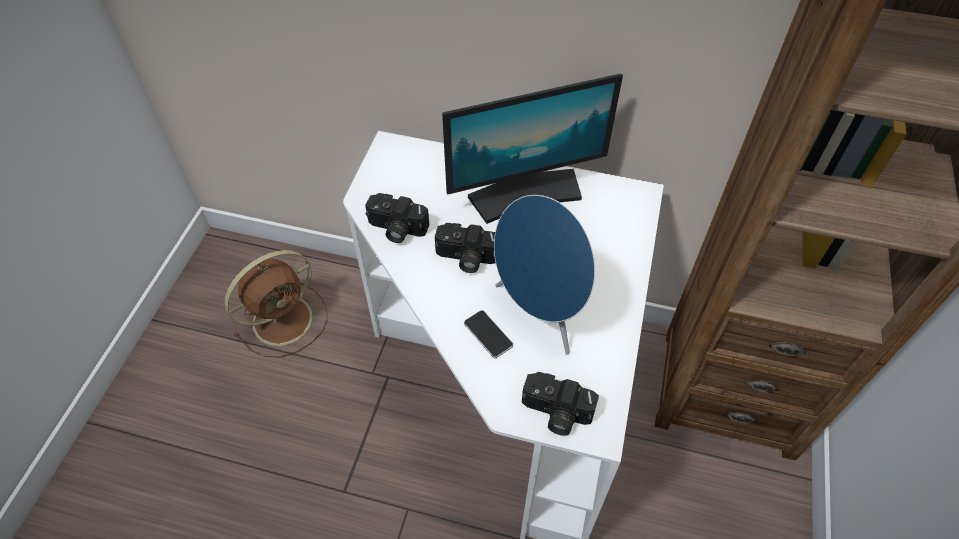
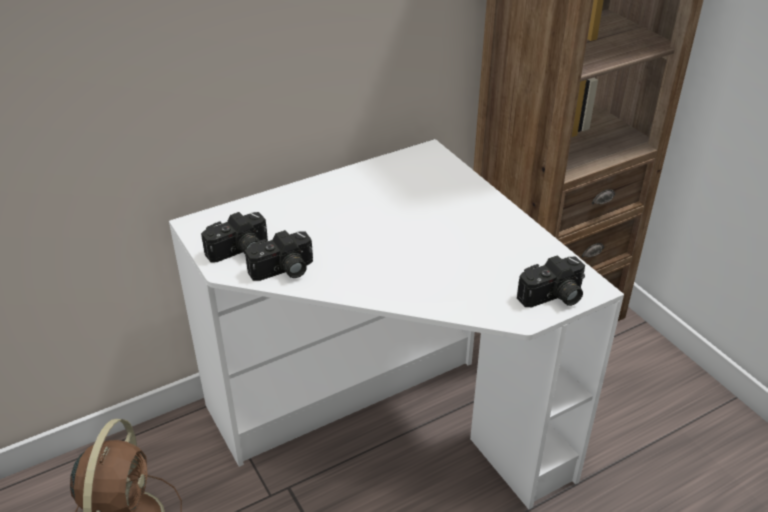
camera: 45 degrees left, 15 degrees down
camera [435,223,496,273] -> camera moved to [201,212,268,263]
monitor [442,73,623,224] -> none
phone [464,311,513,358] -> none
blue speaker [494,195,595,355] -> none

